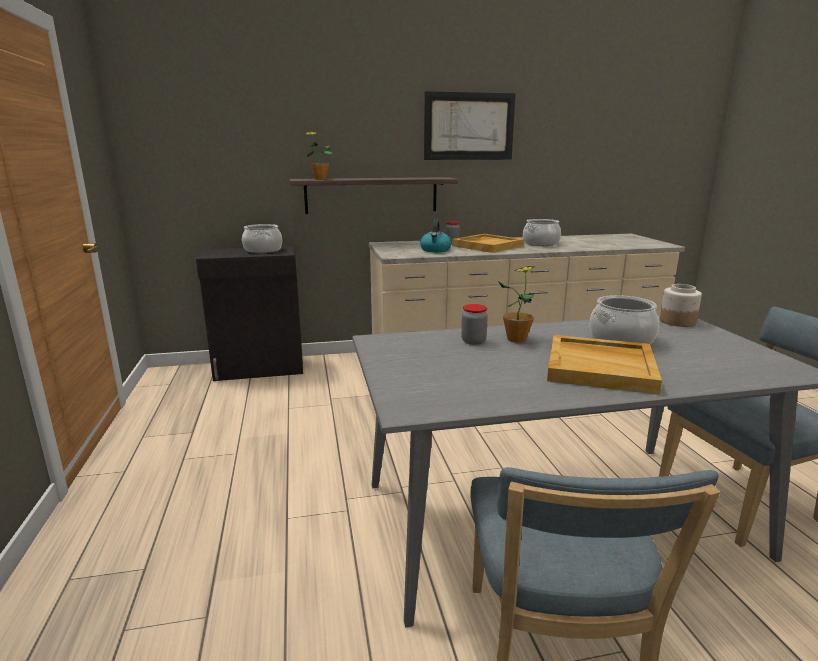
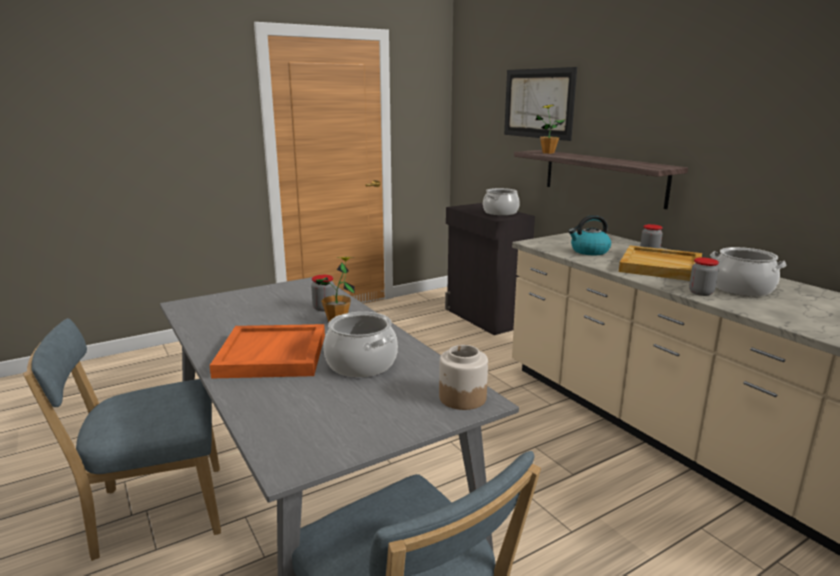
camera: 70 degrees right, 0 degrees up
picture [424,91,516,160] -> picture moved to [504,67,577,141]
beige tray [547,335,662,395] -> orange tray [209,324,325,379]
none -> jar [689,258,719,296]

